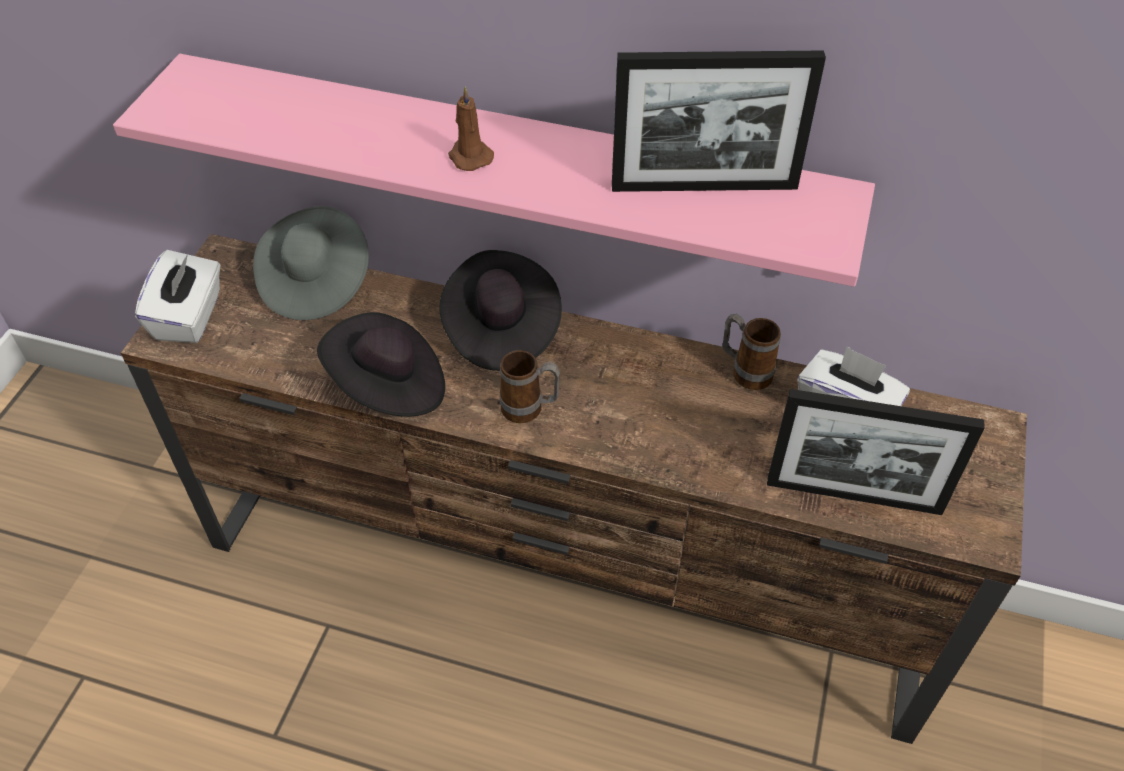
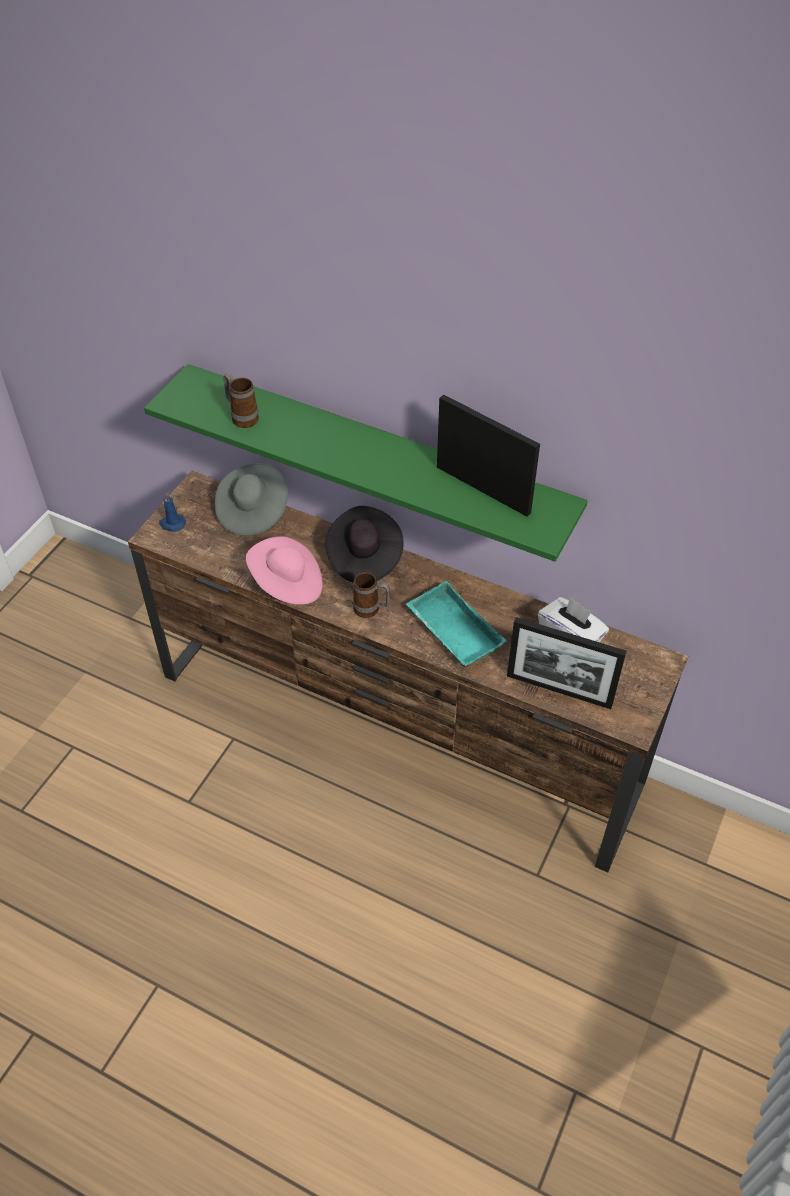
camera: 10 degrees right, 0 degrees up
pink shelf [113,54,875,287] -> green shelf [144,364,588,562]
white tissue box [135,250,220,343] -> blue candle [159,493,186,532]
black hat [317,312,445,417] -> pink hat [246,537,322,605]
brown candle [448,87,494,171] -> none
picture frame [612,50,826,192] -> picture frame turned 150 degrees counterclockwise [437,394,540,517]
mug [723,314,781,390] -> mug moved to [223,374,259,428]
none -> turquoise tray [406,581,507,668]

